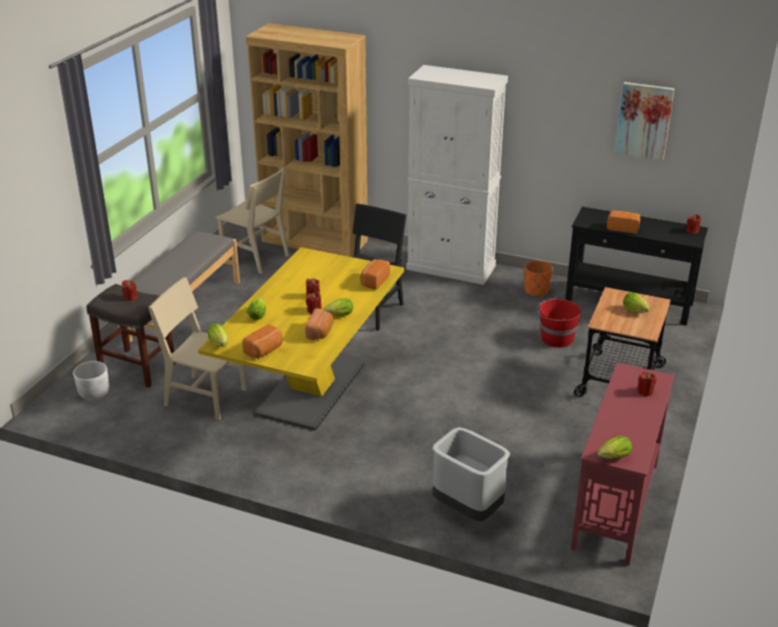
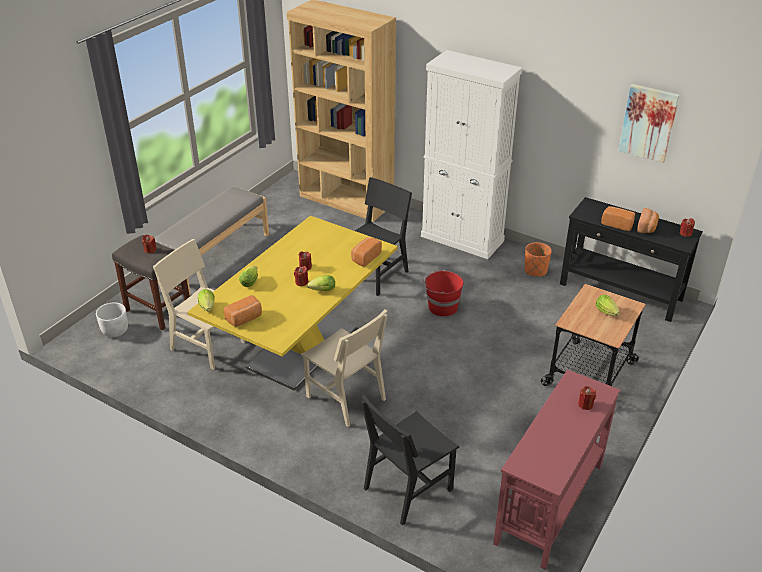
camera: 10 degrees right, 5 degrees up
beige chair [216,168,289,274] -> beige chair moved to [301,310,387,427]
bread [305,308,333,340] -> bread moved to [637,208,659,233]
grey trash can [432,427,510,522] -> black chair [361,395,459,526]
red bucket [537,298,581,348] -> red bucket moved to [424,270,463,316]
lettuce [597,436,632,459] -> none

